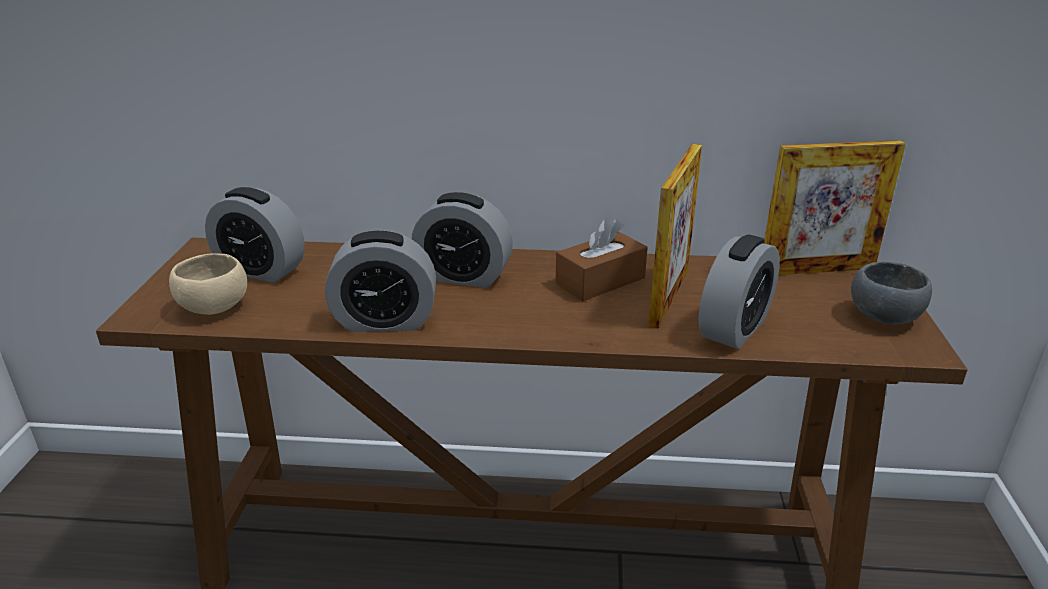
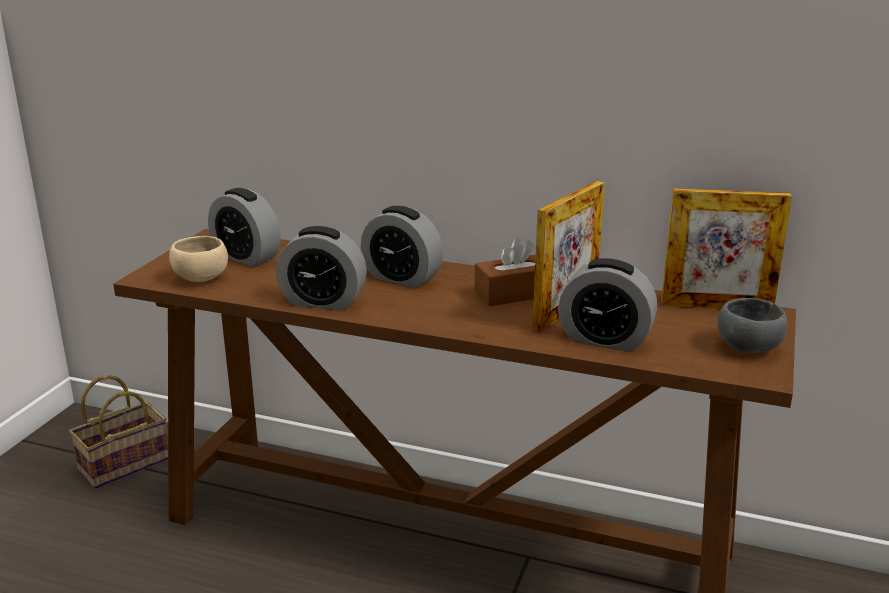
camera: 15 degrees right, 5 degrees down
alarm clock [698,234,780,349] -> alarm clock turned 60 degrees clockwise [558,258,657,352]
none -> basket [69,375,168,489]

